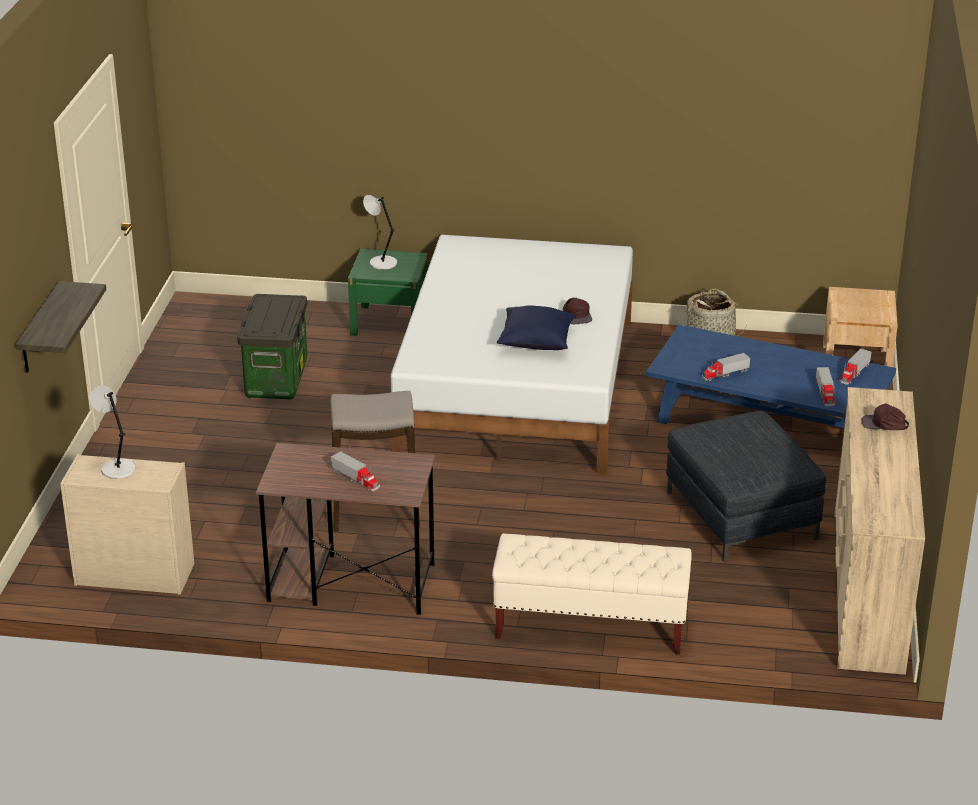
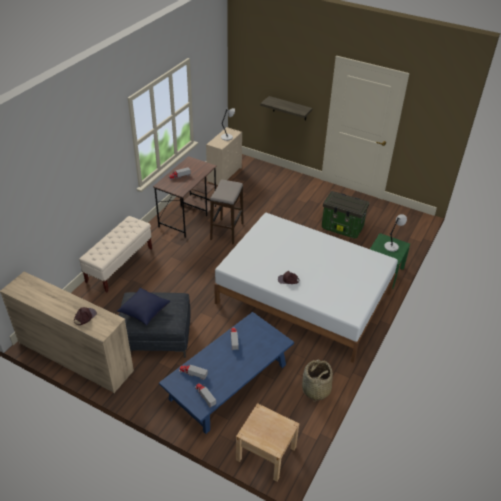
camera: 110 degrees right, 10 degrees up
blue pillow [497,305,576,350] -> blue pillow moved to [117,288,170,326]

